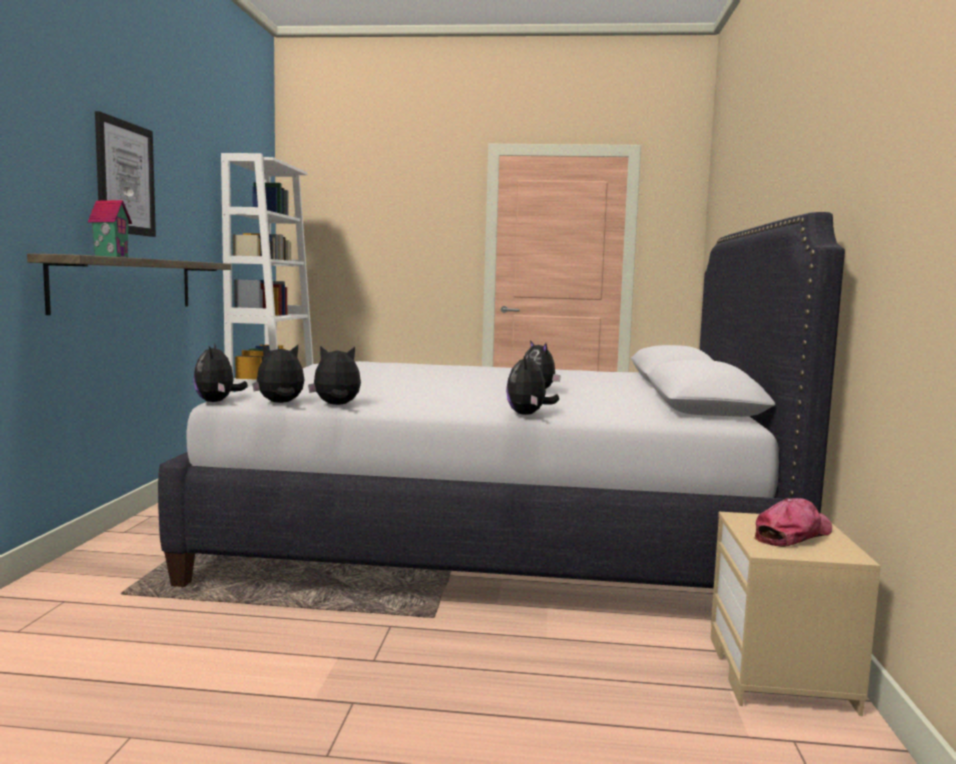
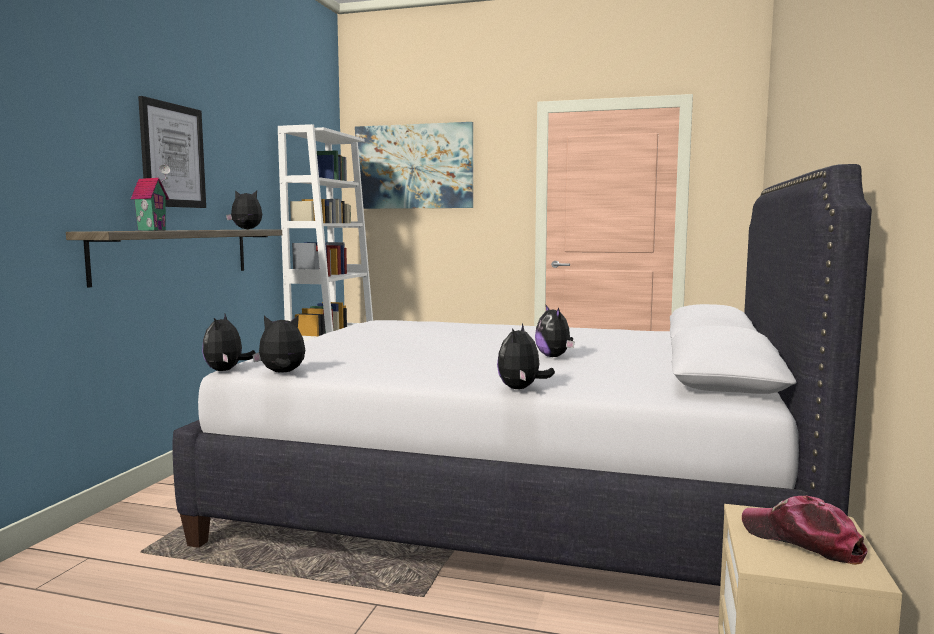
camera: 10 degrees right, 0 degrees up
plush toy [308,346,361,405] -> plush toy moved to [226,190,262,229]
cap [754,498,832,547] -> cap turned 105 degrees counterclockwise [742,496,868,565]
none -> picture [355,122,473,209]

